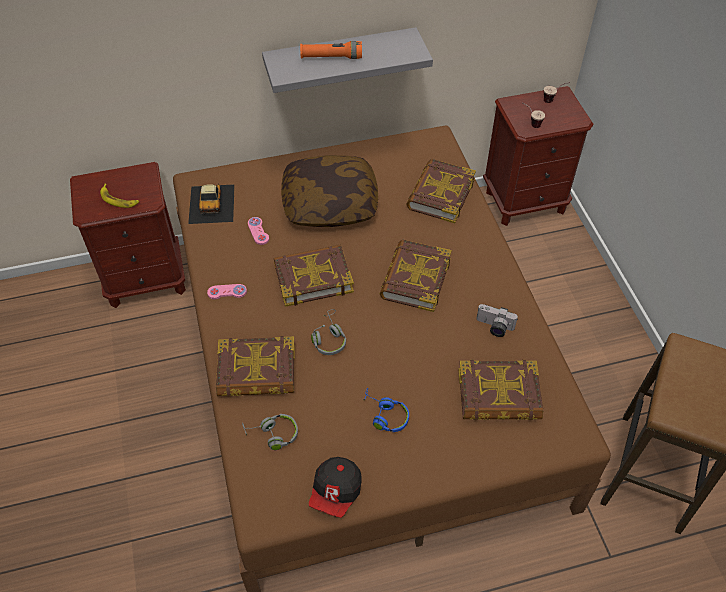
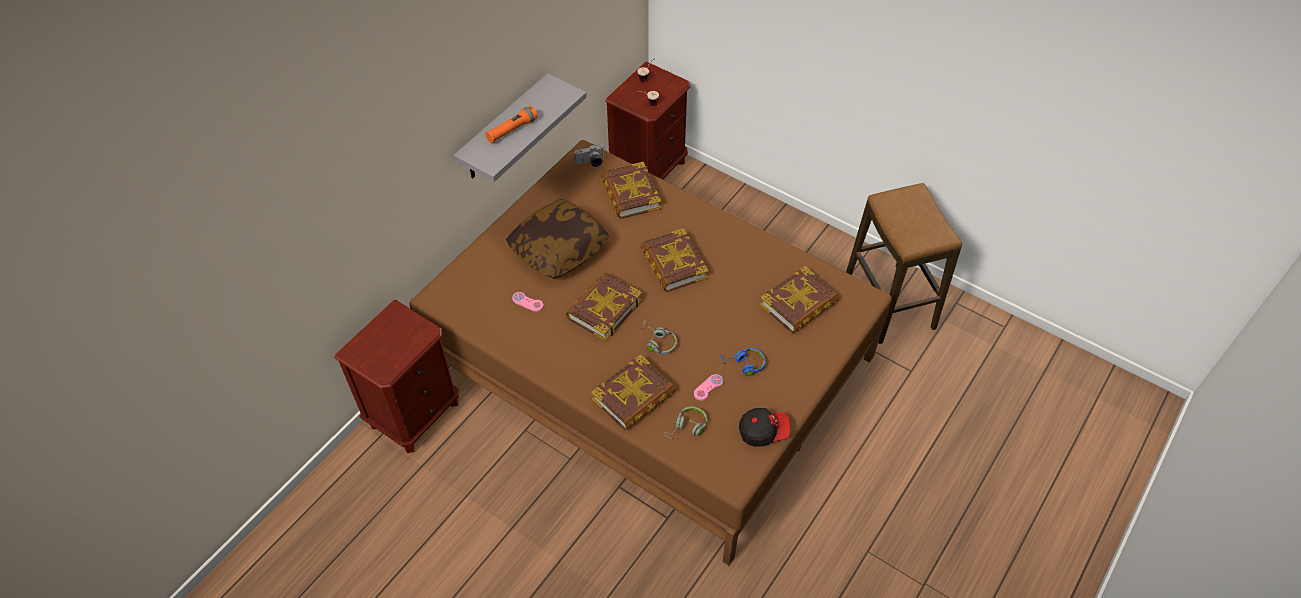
camera: 40 degrees left, 0 degrees up
banana [100,184,139,208] -> none
toy car [188,184,235,224] -> none
pink game controller [207,284,247,299] -> pink game controller moved to [694,374,723,401]
cap [309,457,362,518] -> cap turned 75 degrees counterclockwise [739,408,790,447]
camera [476,304,518,337] -> camera moved to [574,144,604,167]

